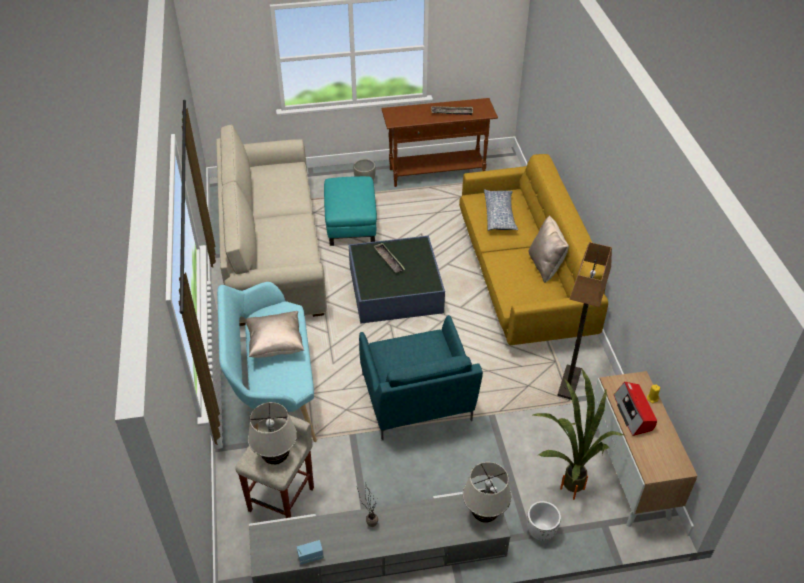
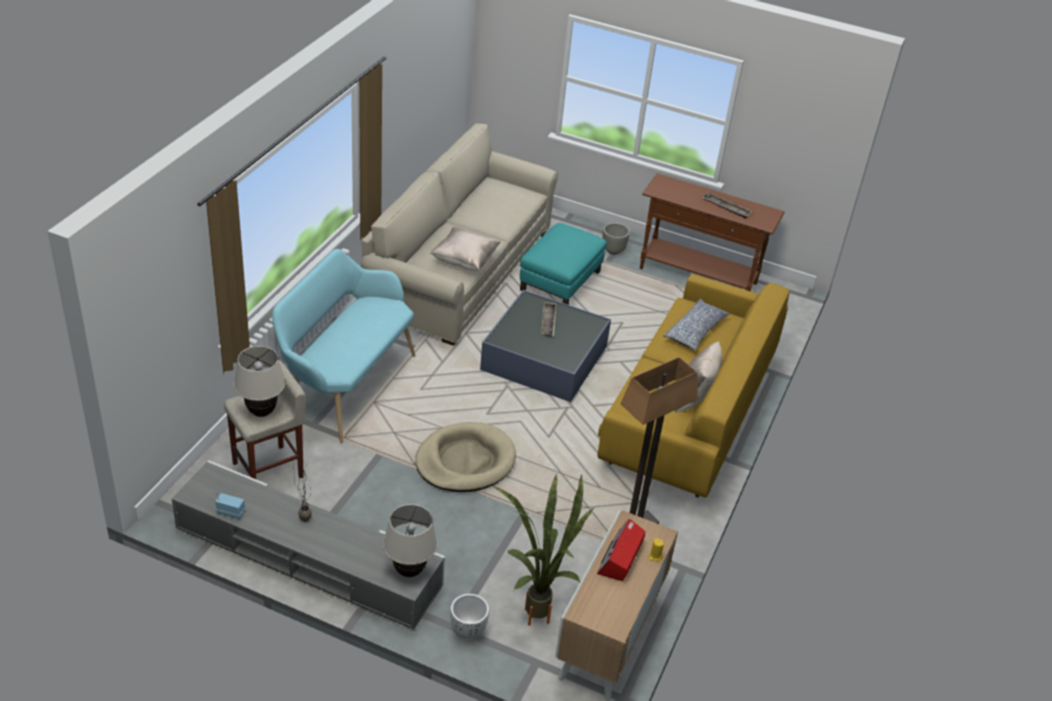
camera: 30 degrees right, 5 degrees down
beige pillow [245,311,304,358] -> beige pillow moved to [430,227,501,271]
turquoise armchair [359,315,483,440] -> beige dog bed [415,422,516,492]

